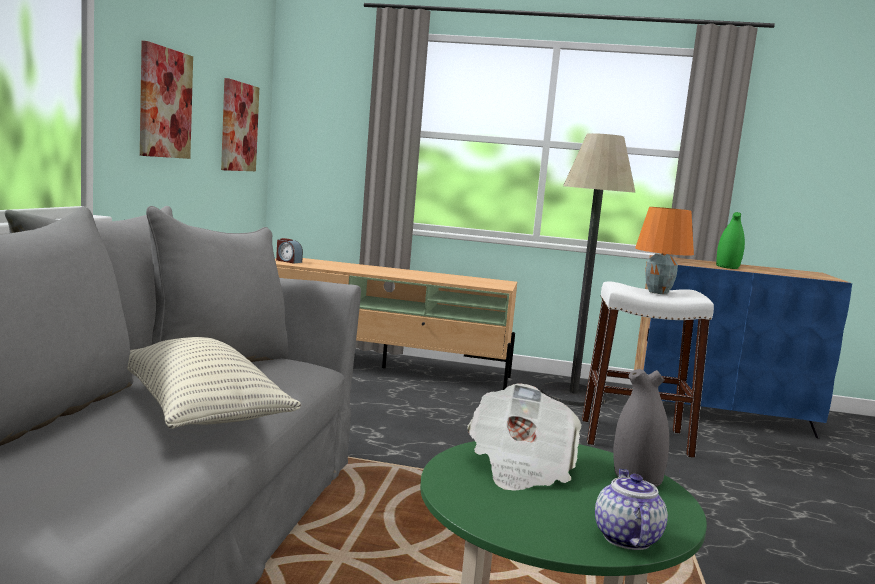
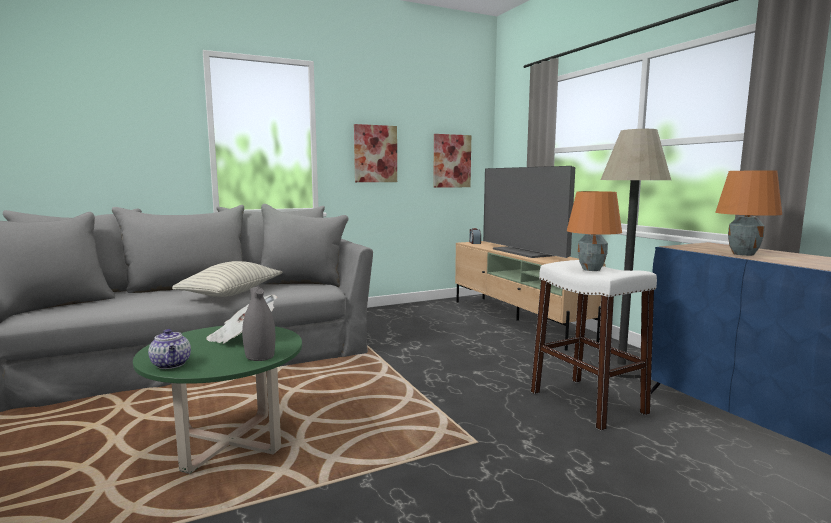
camera: 55 degrees right, 0 degrees up
teapot [595,469,668,550] -> teapot turned 90 degrees clockwise [148,329,191,369]
green vase [716,212,745,269] -> orange table lamp [715,170,782,256]
none -> television [483,166,575,258]

